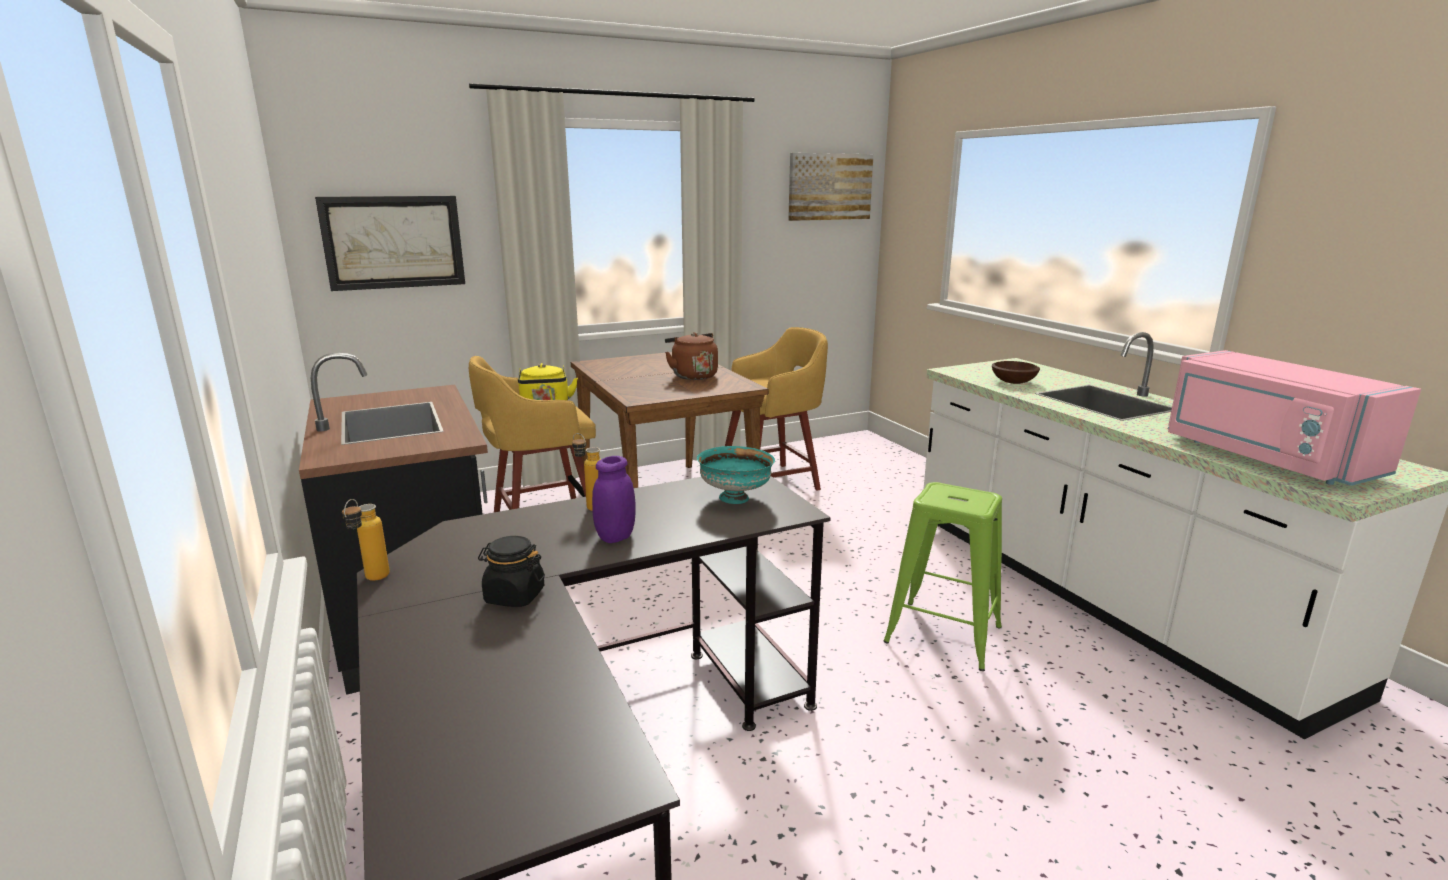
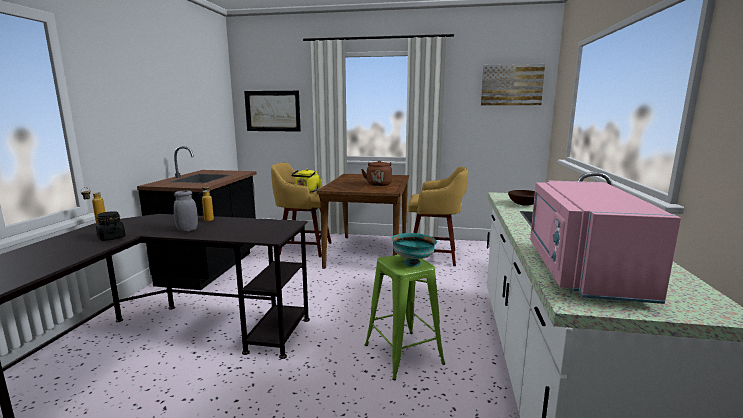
camera: 35 degrees right, 5 degrees down
purple jar [592,456,636,543] -> grey jar [174,190,198,232]
turquoise bowl [697,446,775,504] -> turquoise bowl moved to [391,233,437,267]

